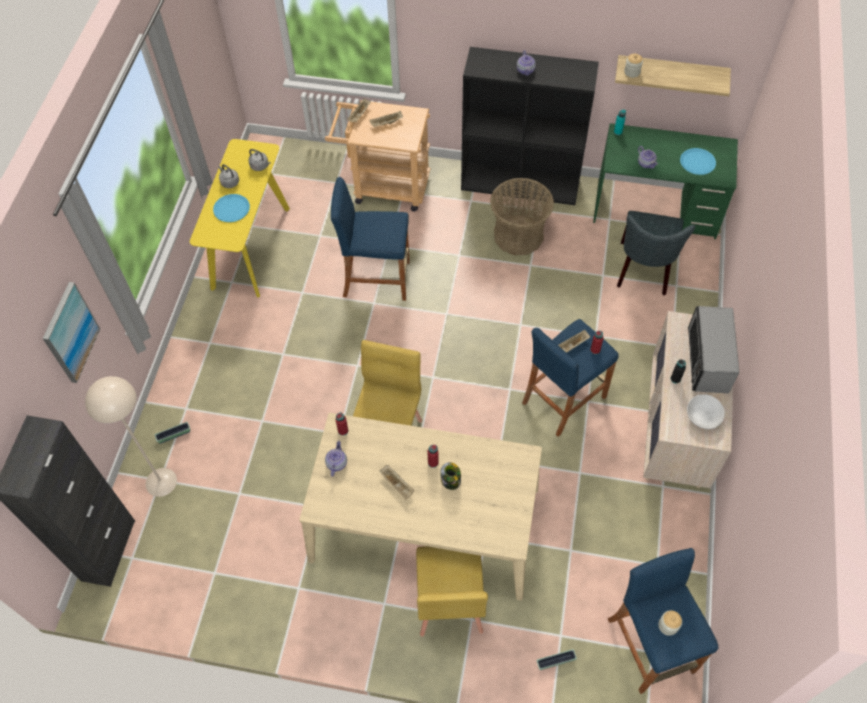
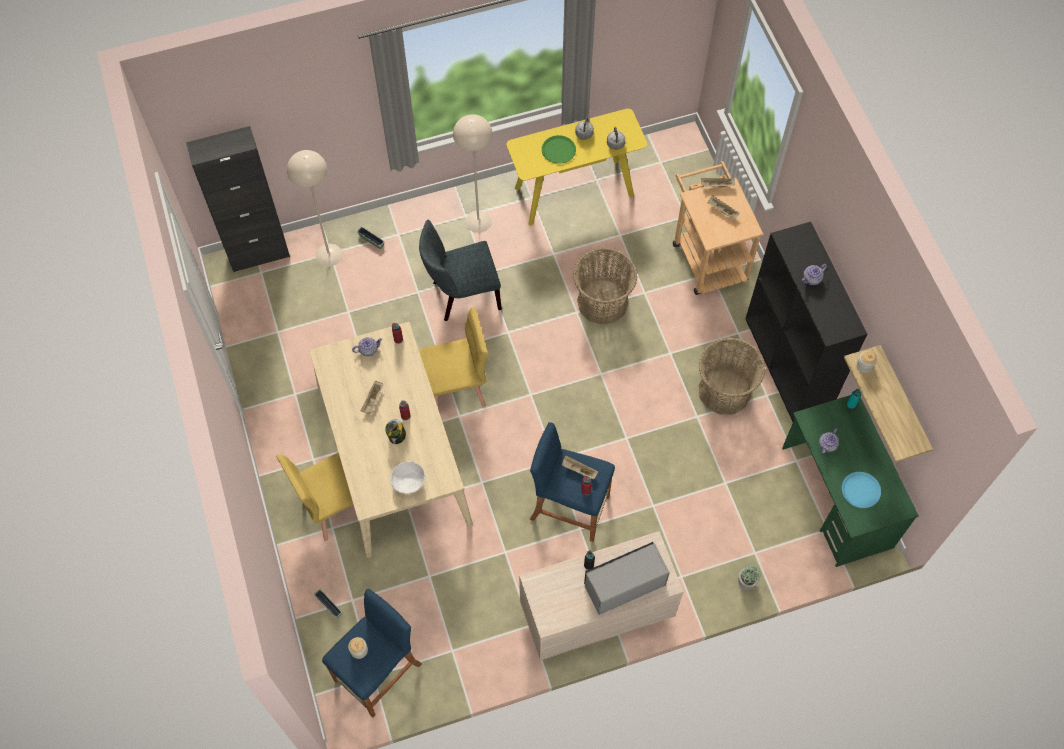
camera: 60 degrees right, 5 degrees up
picture [43,282,100,383] -> none
blue plate [213,194,250,222] -> green plate [542,135,576,164]
blue stool [331,177,410,301] -> basket [573,248,637,325]
grey chair [617,211,695,296] -> grey chair moved to [419,220,502,321]
white bowl [687,394,725,429] -> white bowl moved to [390,462,425,494]
none -> beige floor lamp [453,114,493,233]
none -> potted plant [739,564,761,590]

